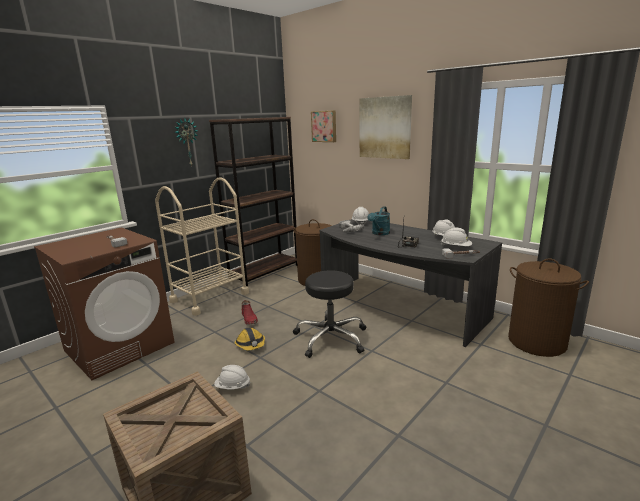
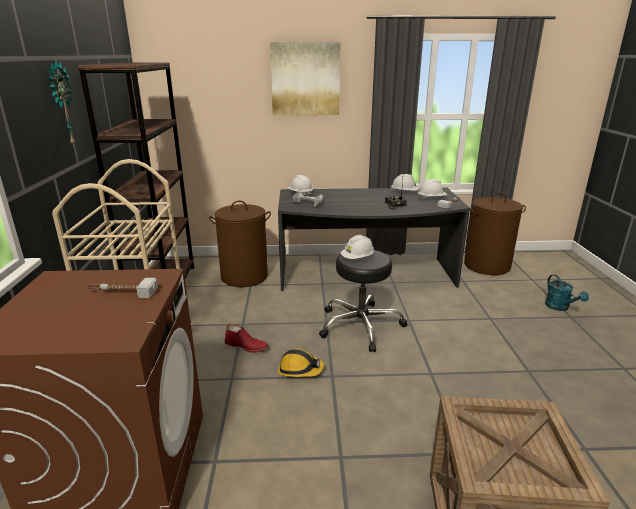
camera: 45 degrees left, 5 degrees up
white hard hat [214,365,250,389] -> white hard hat moved to [341,235,374,259]
picture [311,110,336,142] -> none
turquoise watering can [368,206,390,235] -> turquoise watering can moved to [545,275,589,311]

